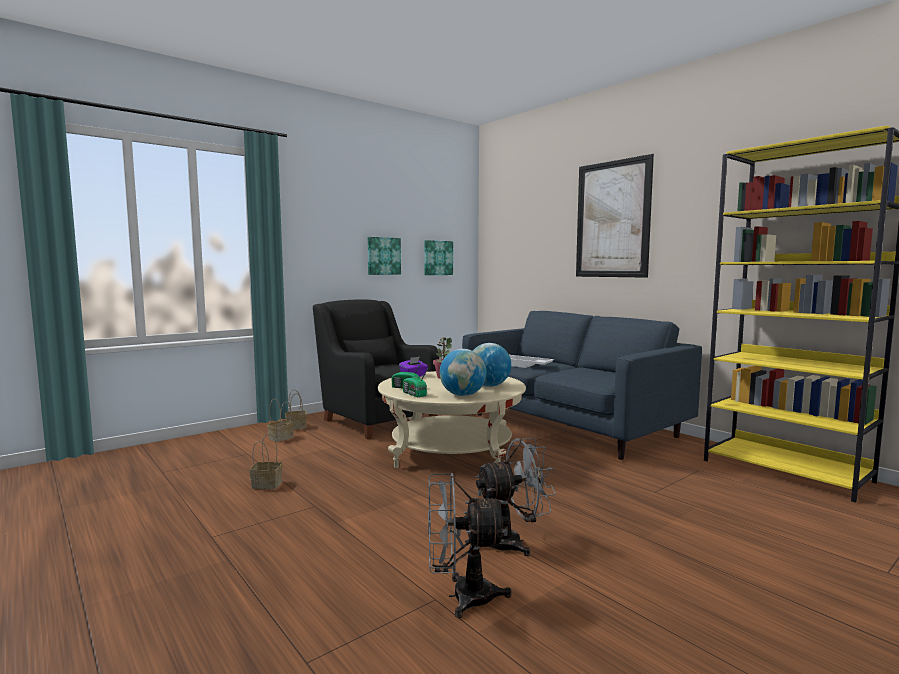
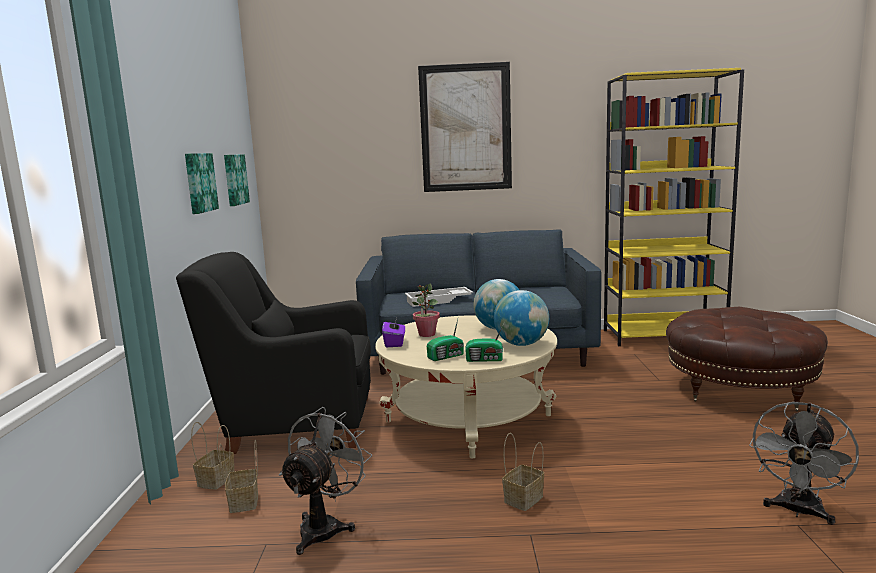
camera: 50 degrees left, 5 degrees up
basket [249,433,282,489] -> basket moved to [502,433,544,511]
grey fan [476,438,556,556] -> grey fan moved to [279,407,372,555]
none -> brown ottoman [666,307,828,411]

